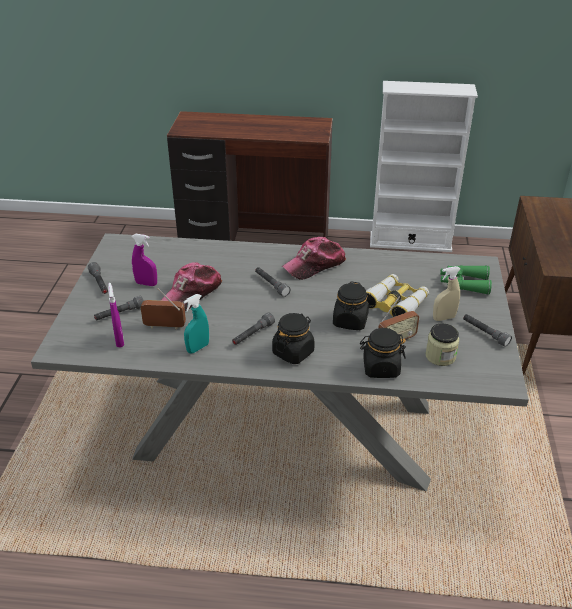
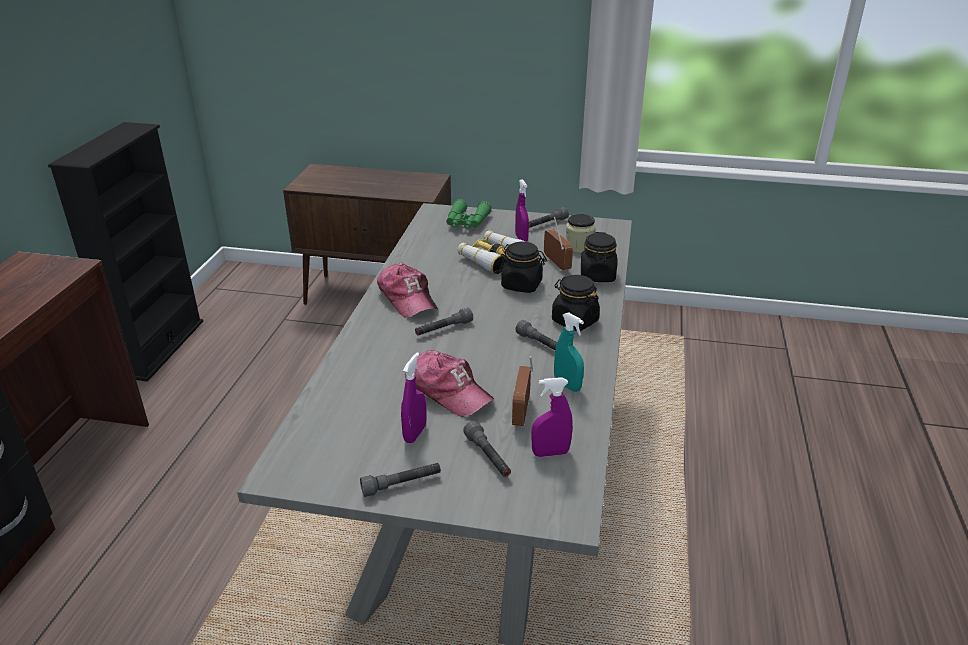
camera: 85 degrees left, 5 degrees down
white bookcase [370,81,478,252] -> black bookcase [48,122,203,382]
beige spray bottle [433,266,461,321] -> purple spray bottle [515,179,529,242]

